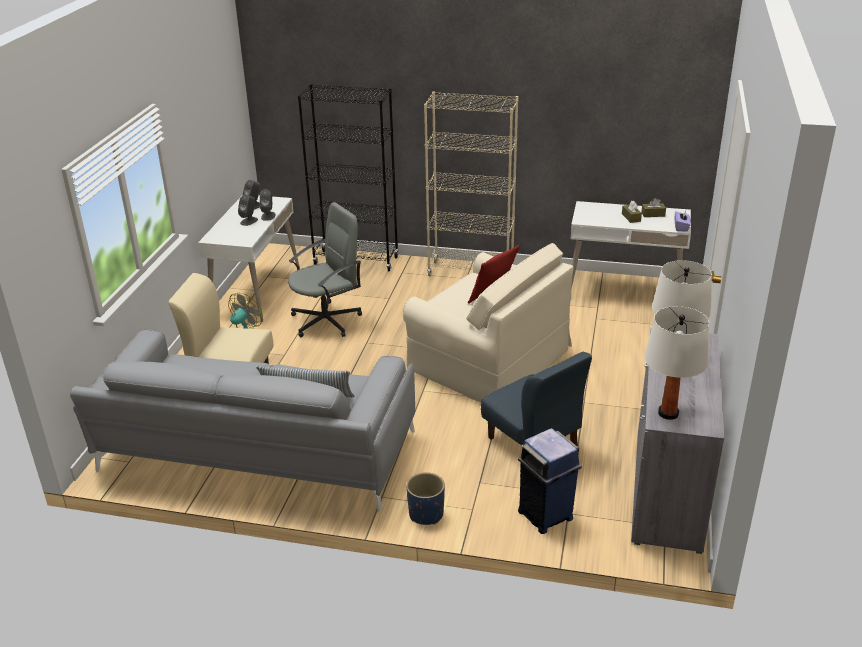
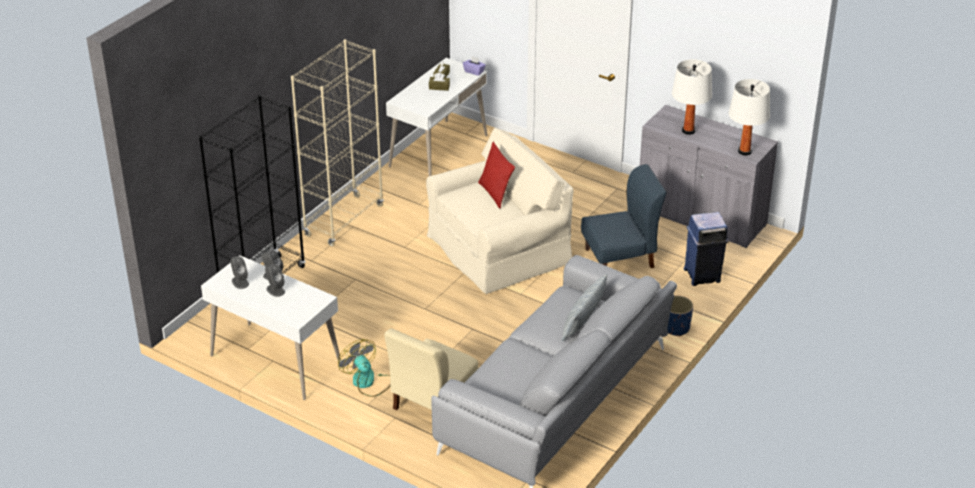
camera: 70 degrees left, 5 degrees up
grey office chair [288,202,362,337] -> none

